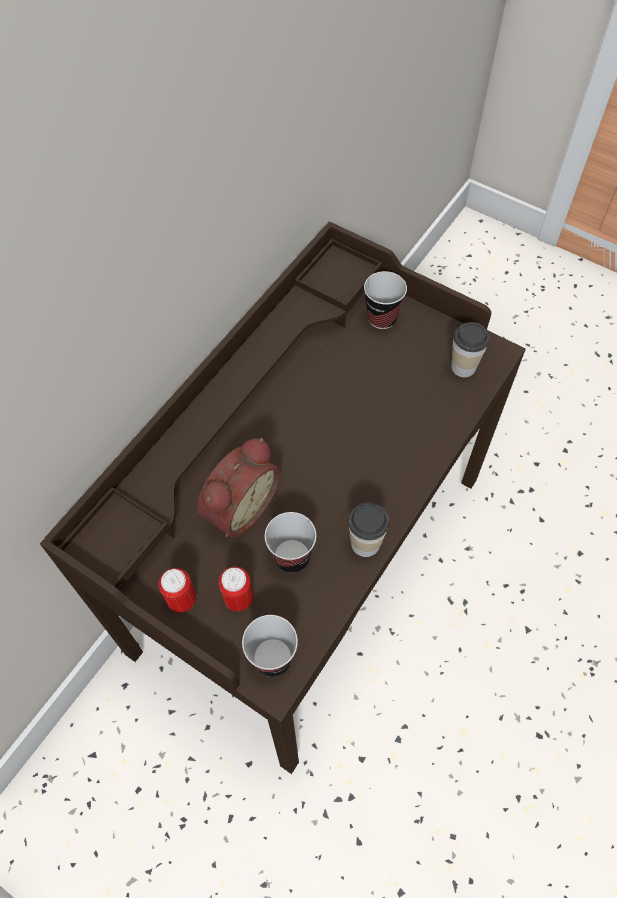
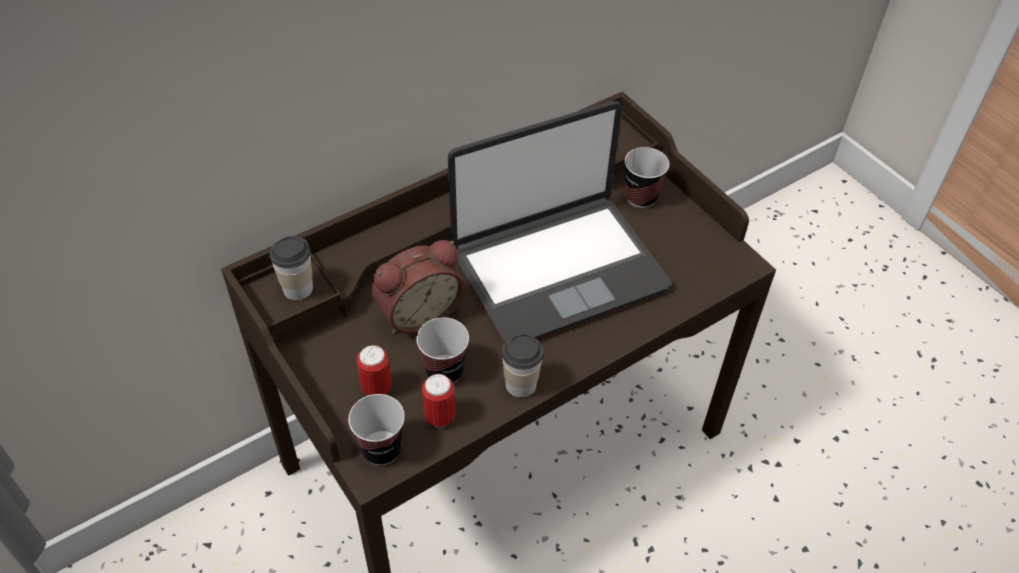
camera: 20 degrees right, 10 degrees down
can [158,568,196,613] -> can moved to [422,374,455,428]
cup [451,322,489,377] -> cup moved to [270,236,313,300]
none -> laptop [448,101,671,342]

